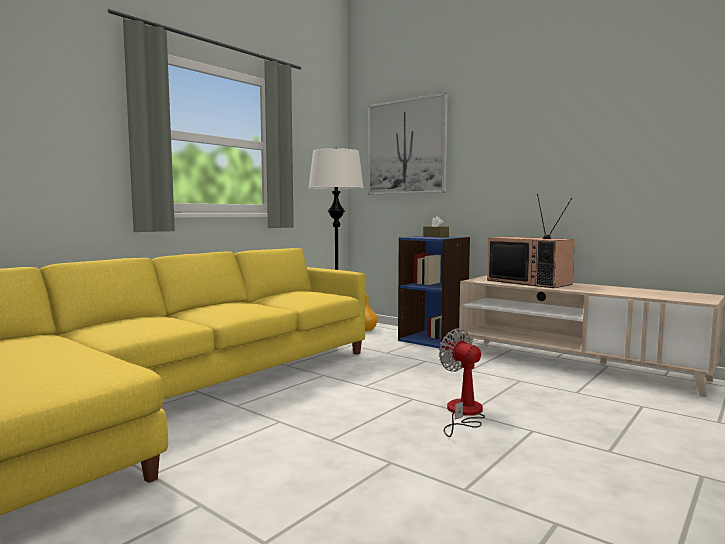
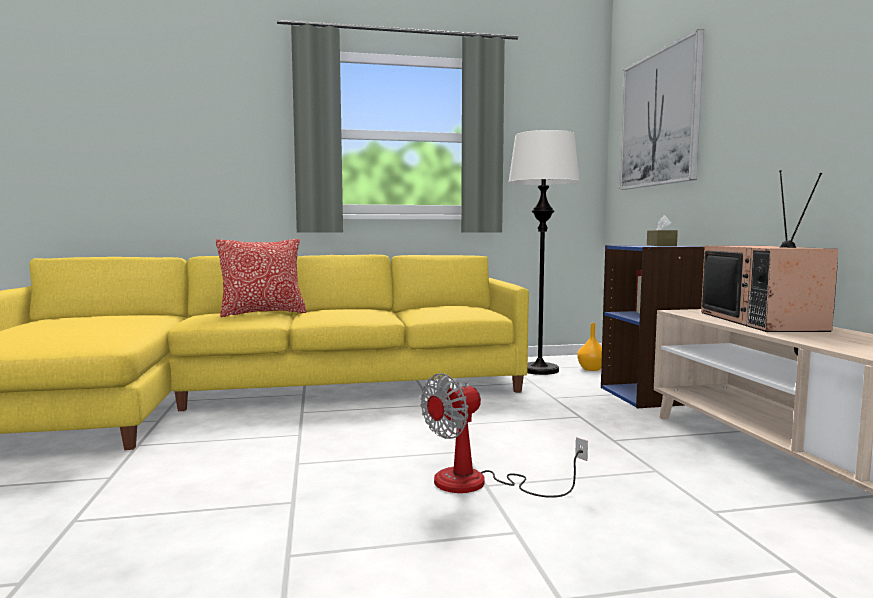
camera: 40 degrees right, 0 degrees up
fan [439,328,485,437] -> fan turned 135 degrees counterclockwise [420,373,588,498]
none -> pillow [216,239,306,317]

